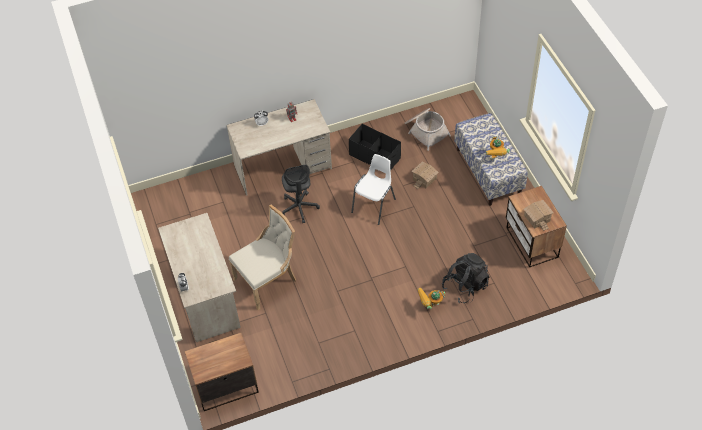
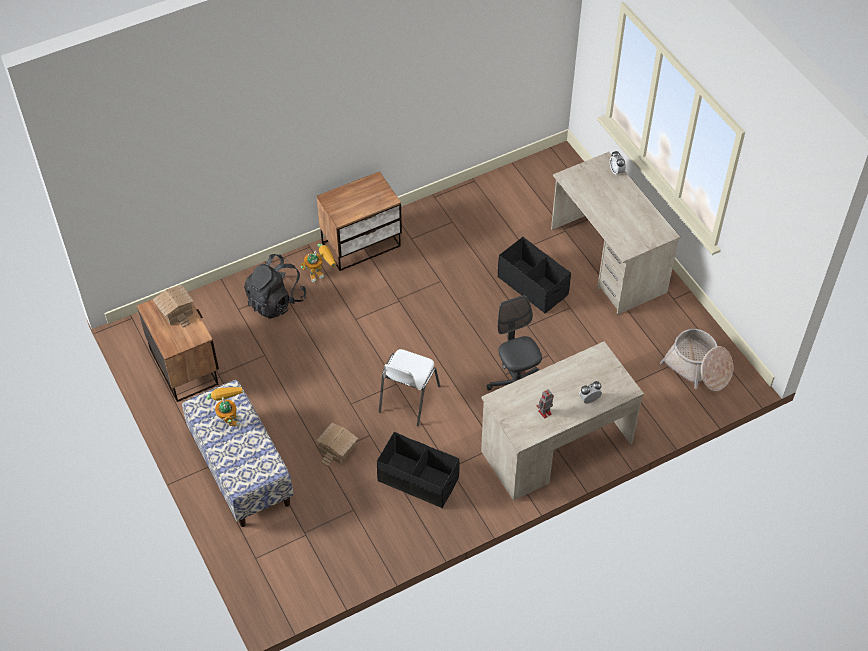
camera: 170 degrees right, 0 degrees up
nightstand [185,333,259,411] -> nightstand moved to [316,171,402,271]
beige chair [229,205,296,310] -> black storage box [498,237,571,314]
basket [405,108,451,151] -> basket moved to [660,329,733,391]

